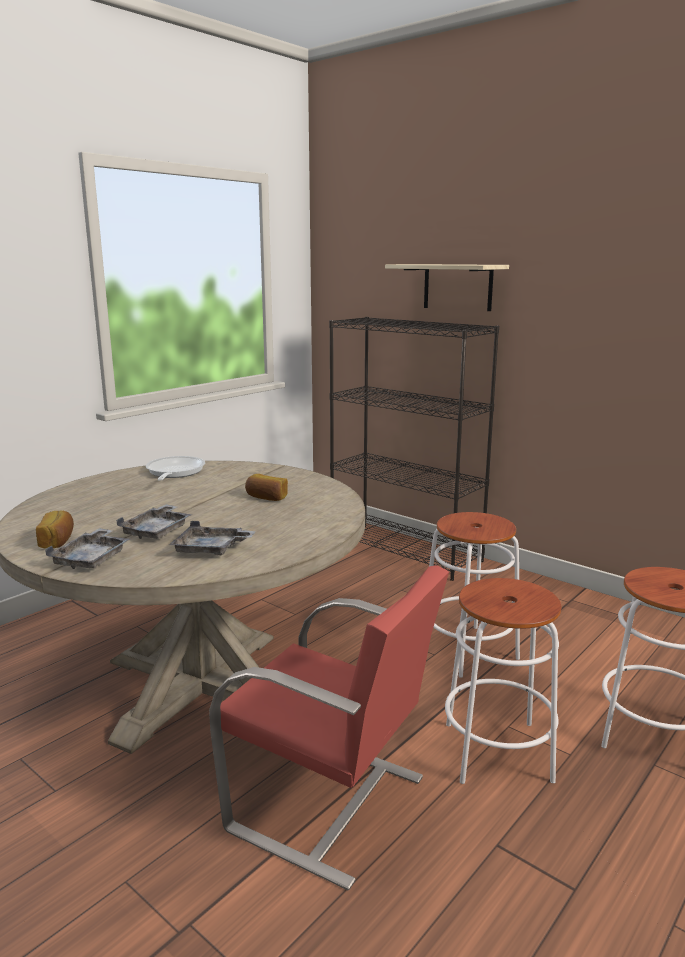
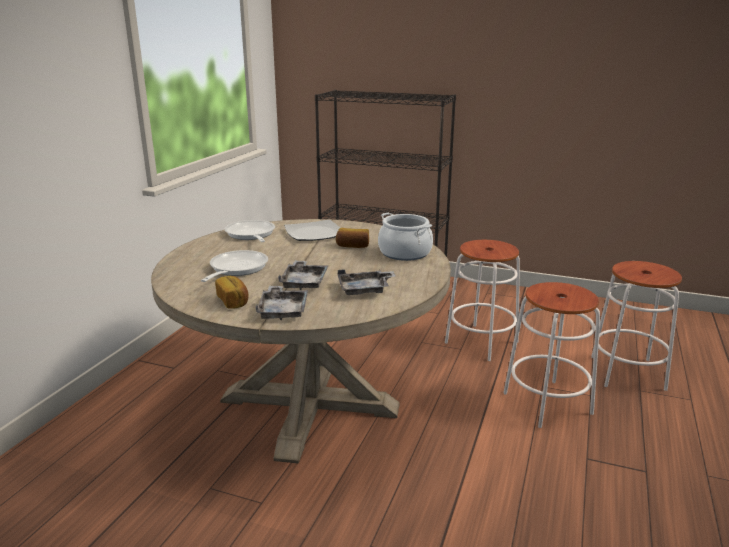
camera: 20 degrees left, 5 degrees up
red chair [209,565,449,890] -> none
shelf [385,264,509,311] -> none
none -> frying pan [201,250,268,282]
none -> plate [284,220,340,241]
none -> cooking pot [378,213,433,261]

